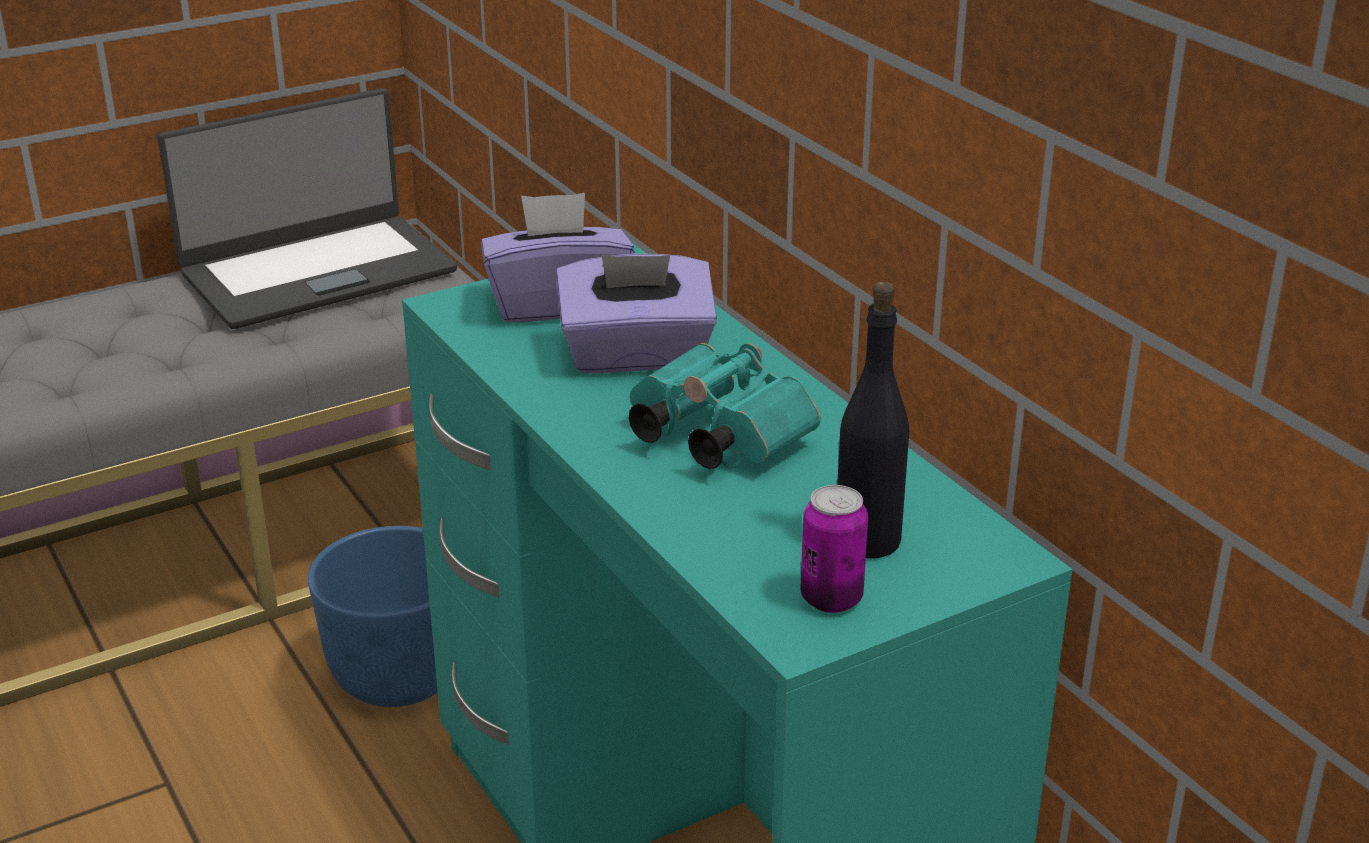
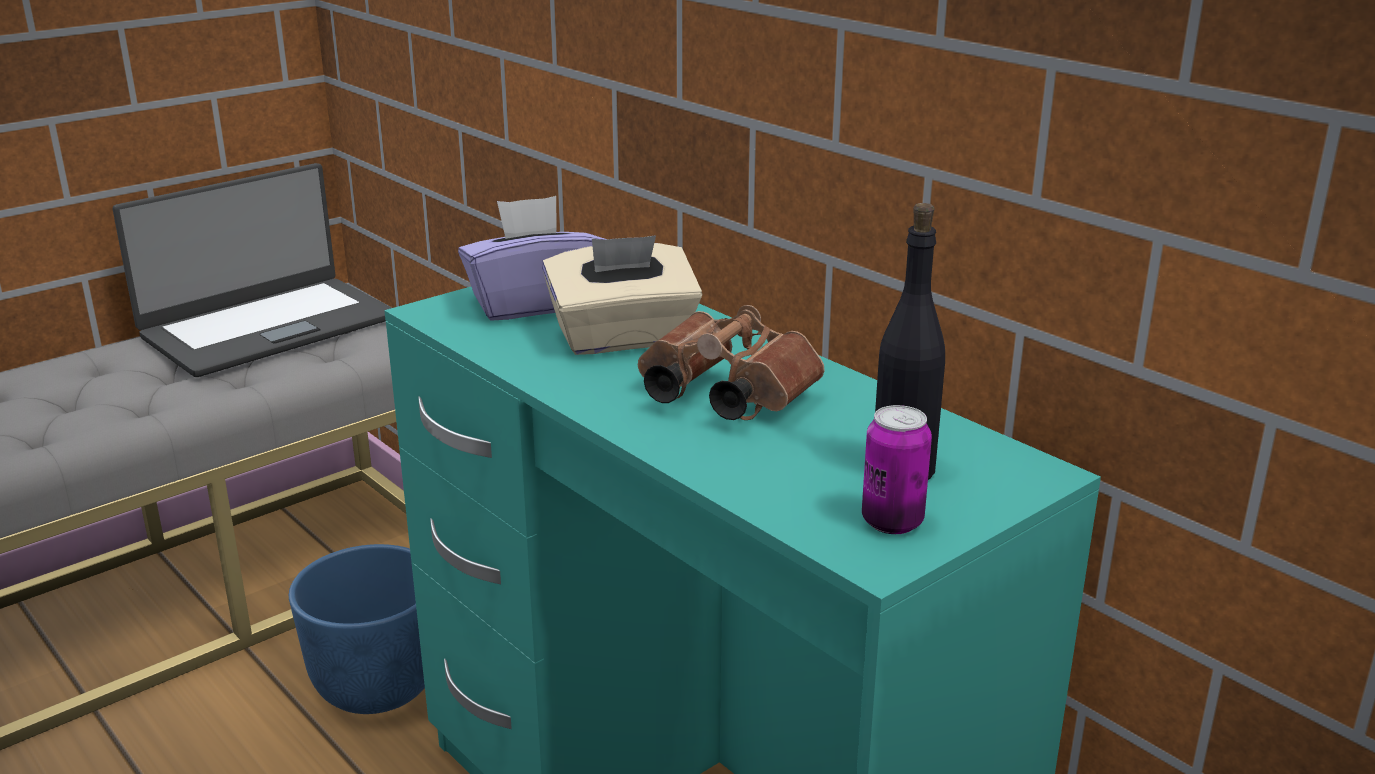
camera: 10 degrees left, 5 degrees down
purple tissue box [556,254,717,373] -> beige tissue box [542,235,703,355]
turquoise binoculars [629,343,821,469] -> brown binoculars [638,305,825,420]

